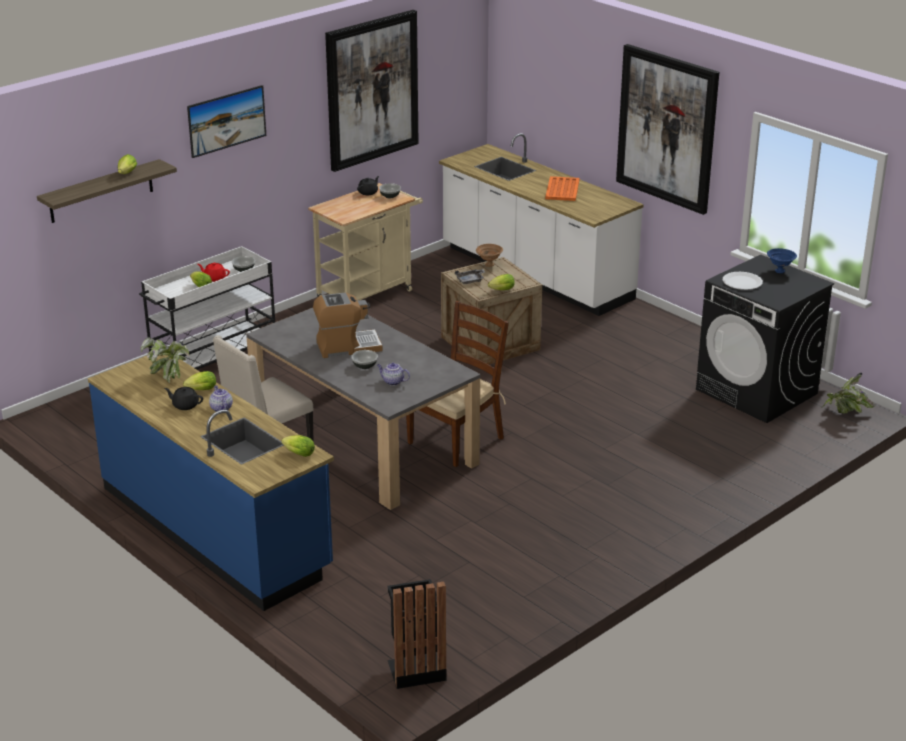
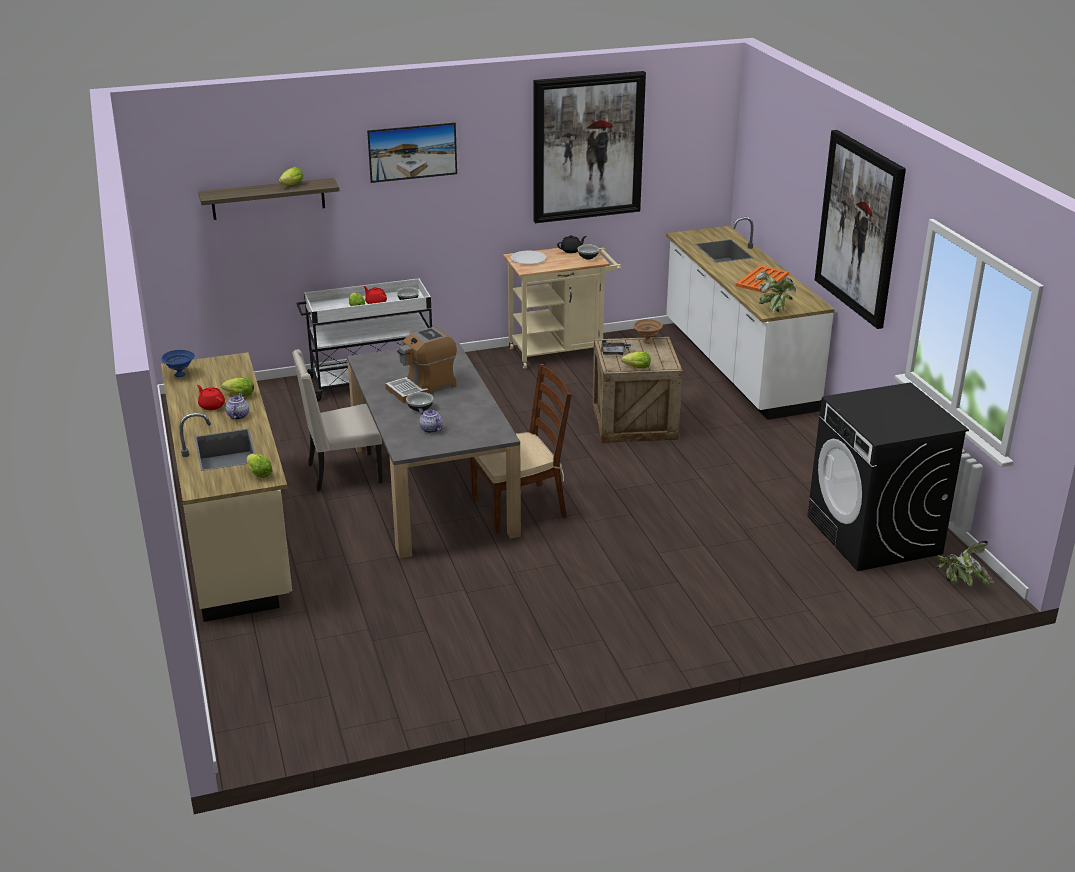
camera: 25 degrees right, 0 degrees up
blue counter [88,355,334,611] -> beige counter [161,352,292,622]
potted plant [141,337,189,383] -> potted plant moved to [755,272,796,313]
black teapot [164,387,203,410] -> red teapot [197,385,225,410]
coffee machine [313,292,383,358] -> coffee machine turned 135 degrees clockwise [385,327,457,403]
black trash can [387,579,447,689] -> none
white plate [723,272,763,290] -> white plate moved to [511,251,546,264]
blue bowl [767,248,797,273] -> blue bowl moved to [161,350,195,377]

